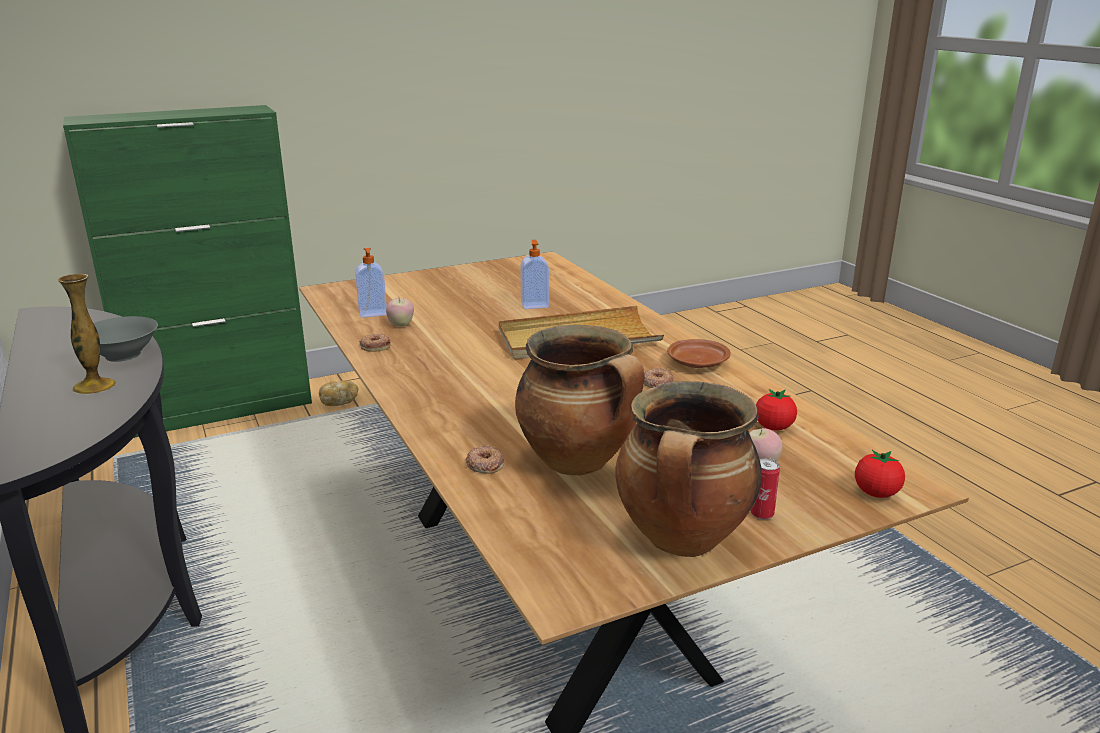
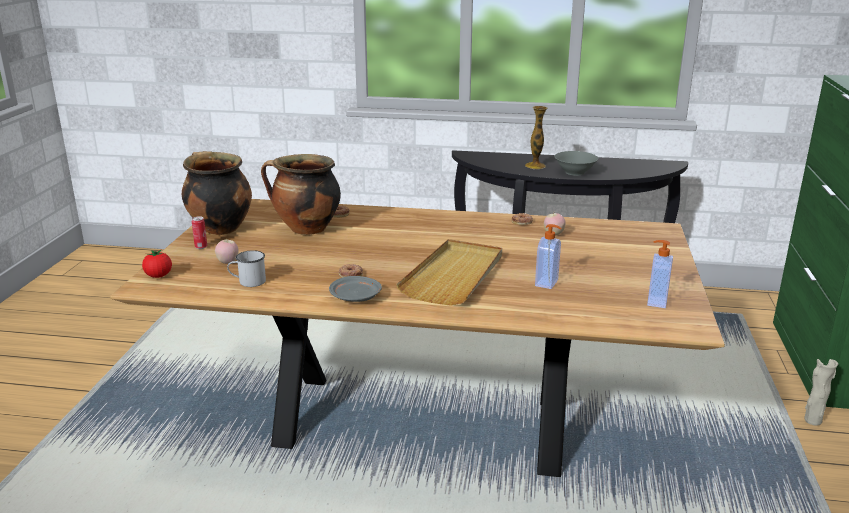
camera: 125 degrees right, 0 degrees up
bread [319,380,358,406] -> beige vase [805,359,838,426]
soap dispenser [355,248,387,318] -> soap dispenser moved to [647,240,673,308]
brown plate [667,339,731,368] -> grey plate [329,276,382,302]
tomato [756,389,797,431] -> white mug [227,250,266,287]

